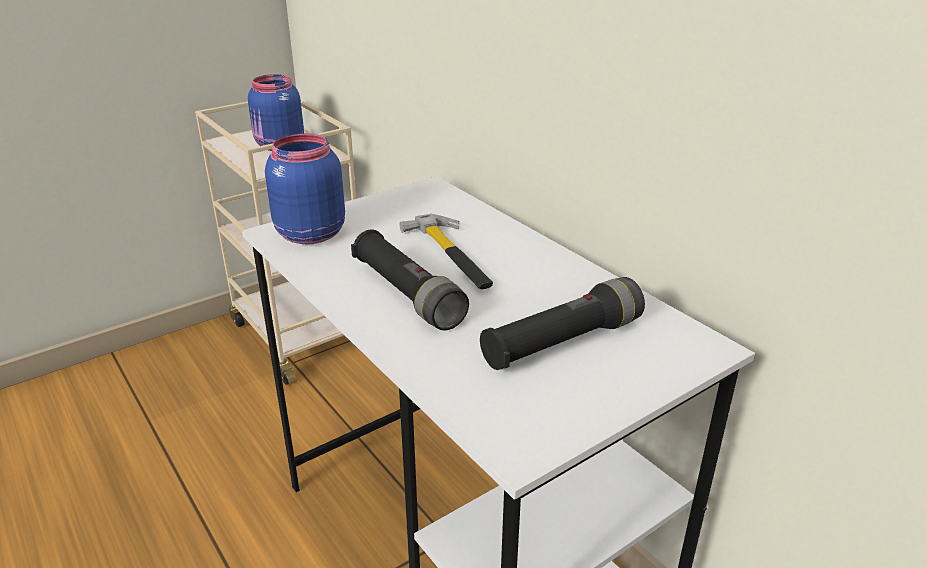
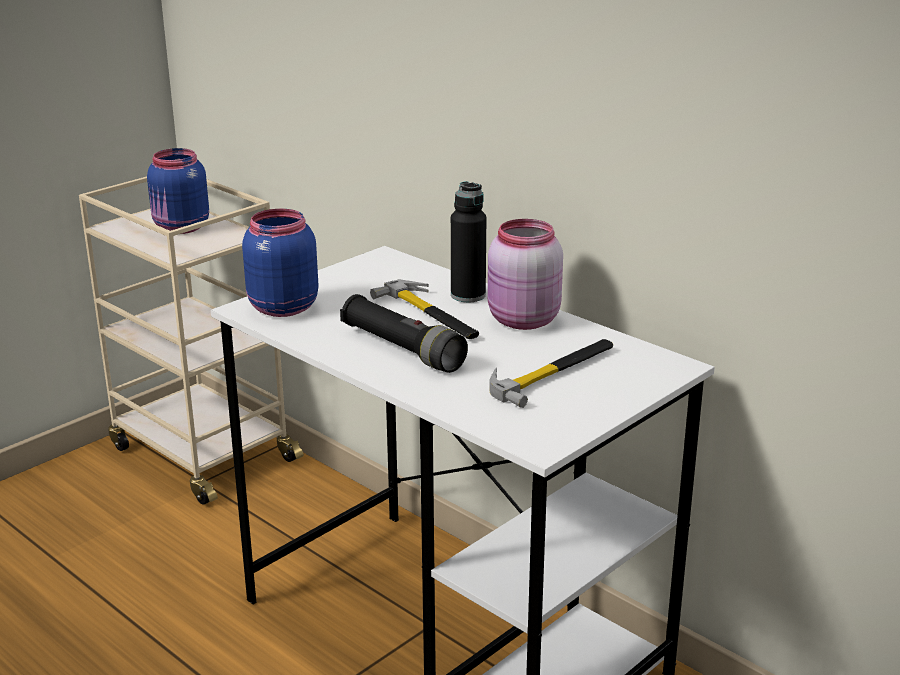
camera: 10 degrees left, 5 degrees down
black flashlight [480,277,645,370] -> hammer [489,339,613,408]
none -> black bottle [451,181,486,302]
none -> pink jar [488,219,563,330]

